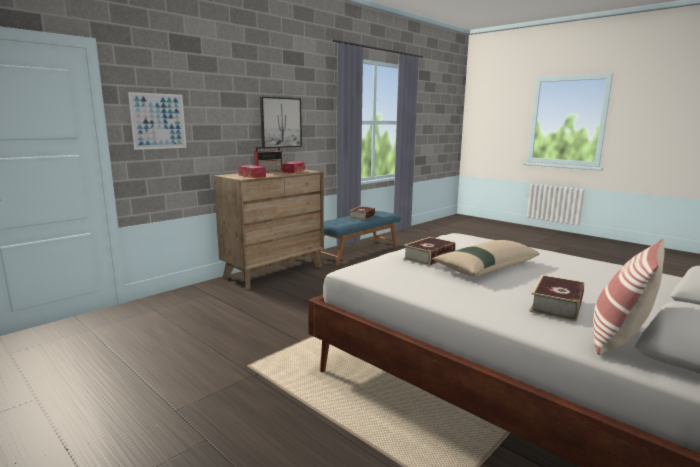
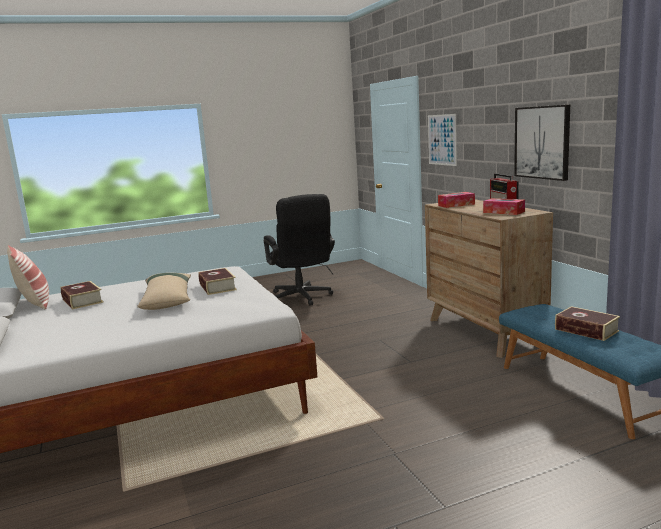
camera: 115 degrees right, 0 degrees up
none -> black office chair [264,194,335,306]

